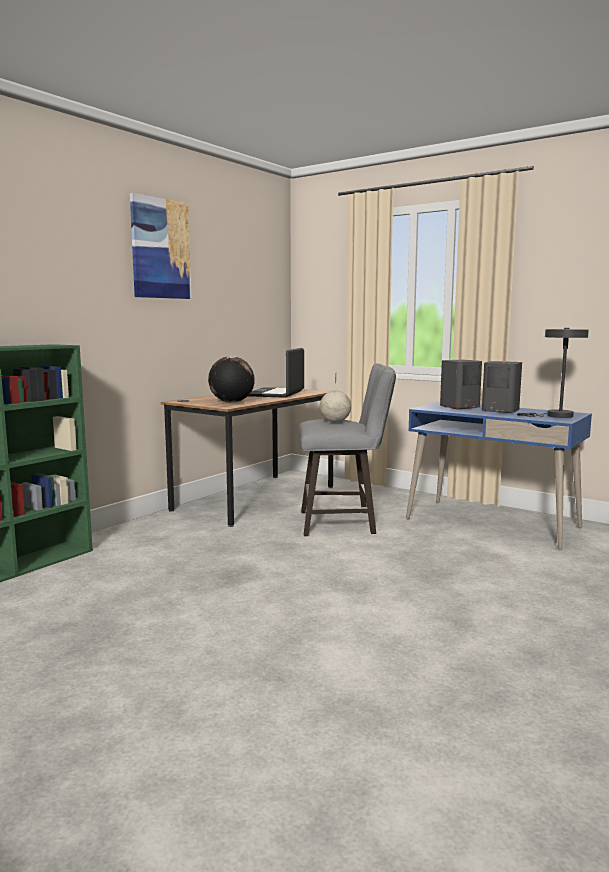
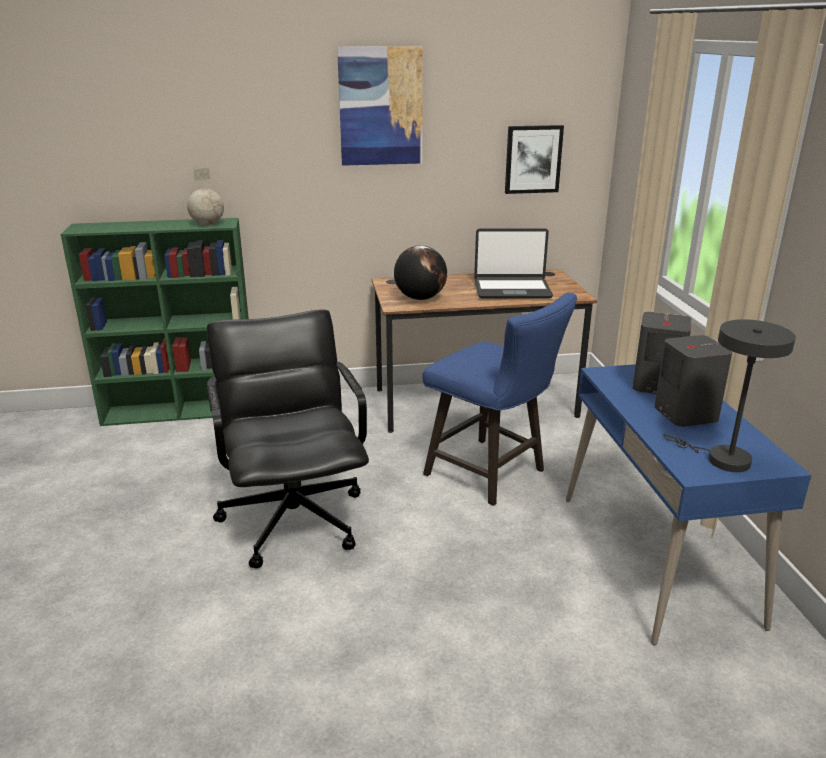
camera: 45 degrees right, 15 degrees up
laptop [248,348,304,398] -> laptop turned 150 degrees counterclockwise [474,228,553,298]
grey stool [299,363,396,536] -> blue stool [422,293,577,506]
globe [320,373,351,422] -> globe moved to [187,168,224,225]
none -> black office chair [207,309,369,569]
none -> picture [505,125,564,194]

